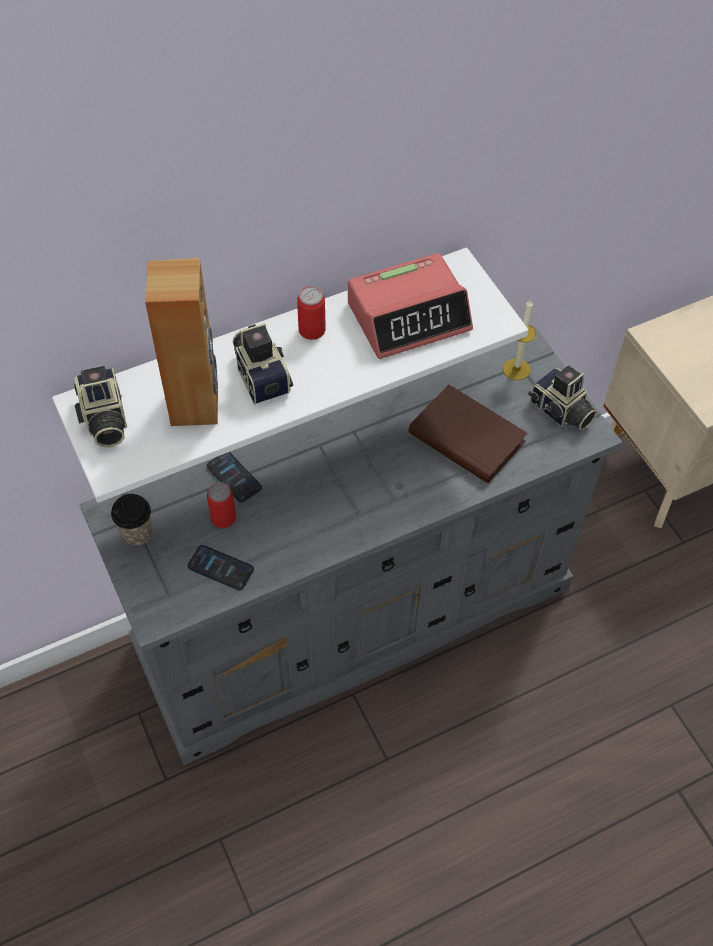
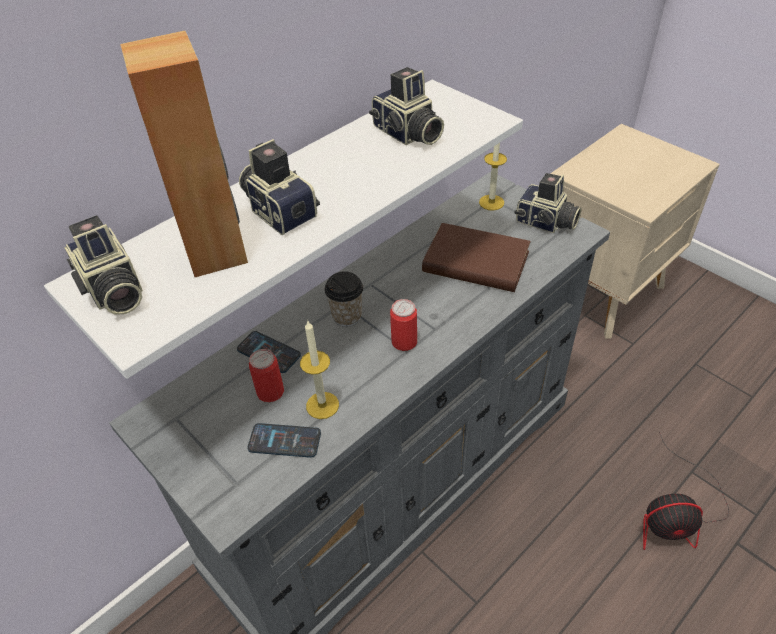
camera: 15 degrees left, 10 degrees down
cup [111,494,152,546] -> cup moved to [325,271,363,327]
can [297,286,326,340] -> can moved to [390,299,417,351]
alarm clock [348,253,473,359] -> camera [369,67,444,145]
none -> candle [300,320,339,419]
none -> fan [643,431,729,550]

